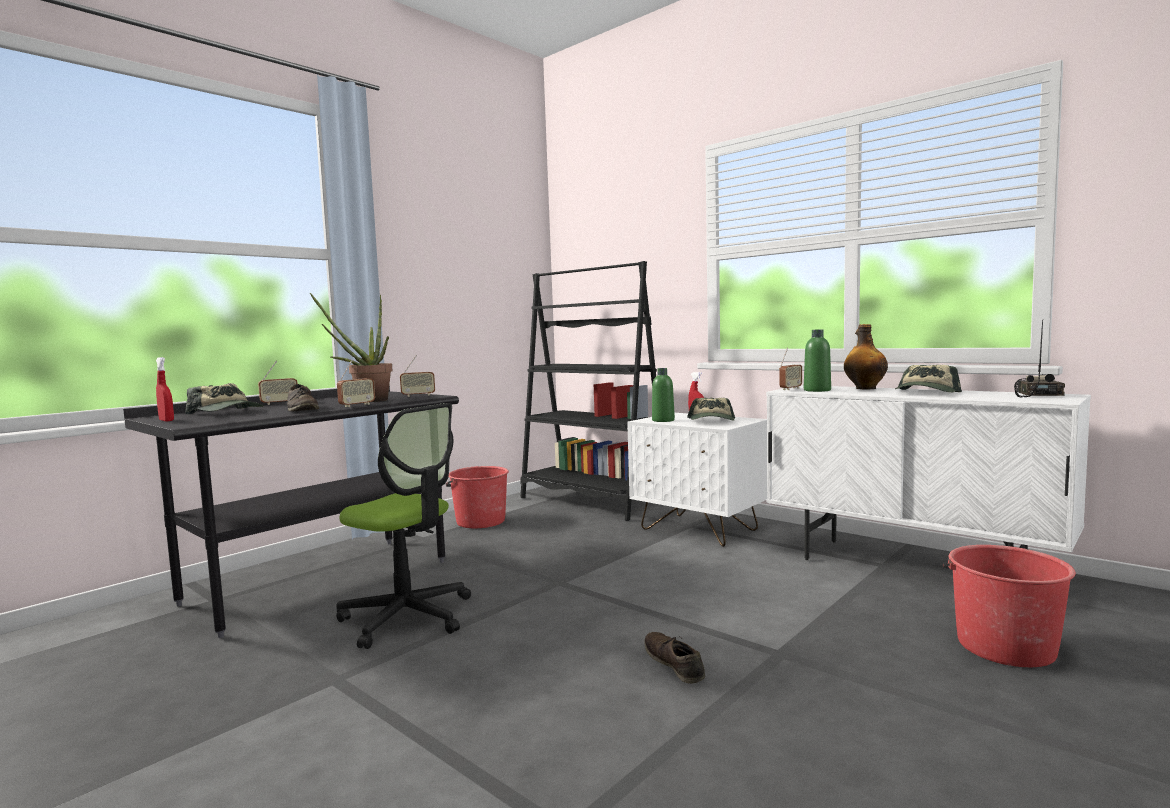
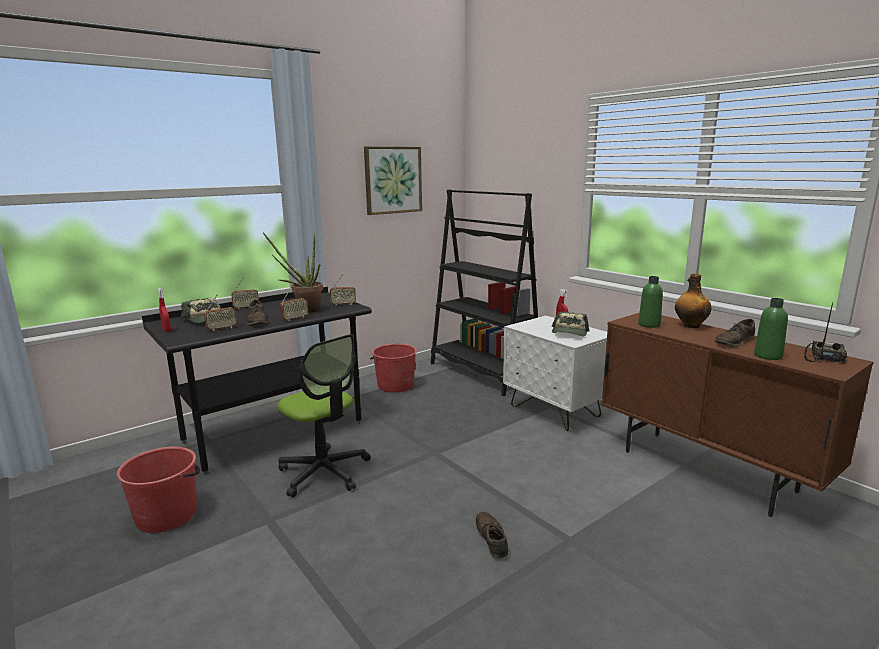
camera: 10 degrees right, 10 degrees up
green bottle [652,368,675,422] -> green bottle moved to [754,298,788,360]
white cabinet [766,385,1091,560] -> brown cabinet [601,313,874,517]
radio [779,348,802,390] -> radio moved to [204,294,237,331]
cap [895,365,962,392] -> brown shoe [715,319,755,347]
red bucket [943,545,1076,667] -> red bucket moved to [117,447,200,533]
none -> picture [364,146,422,215]

